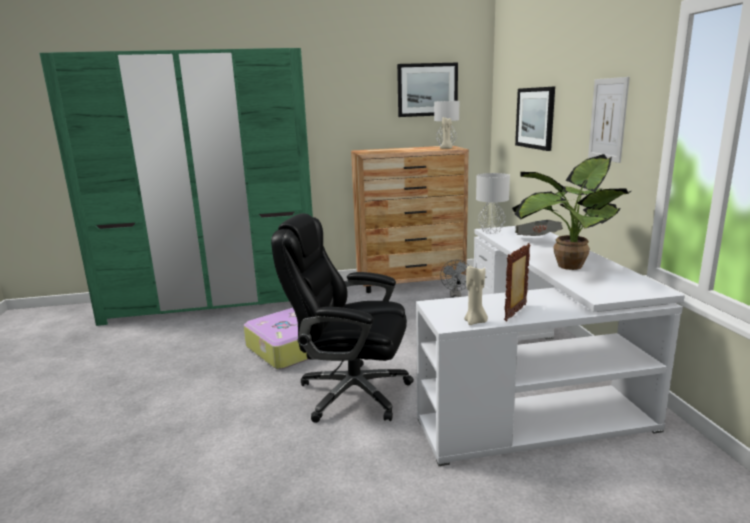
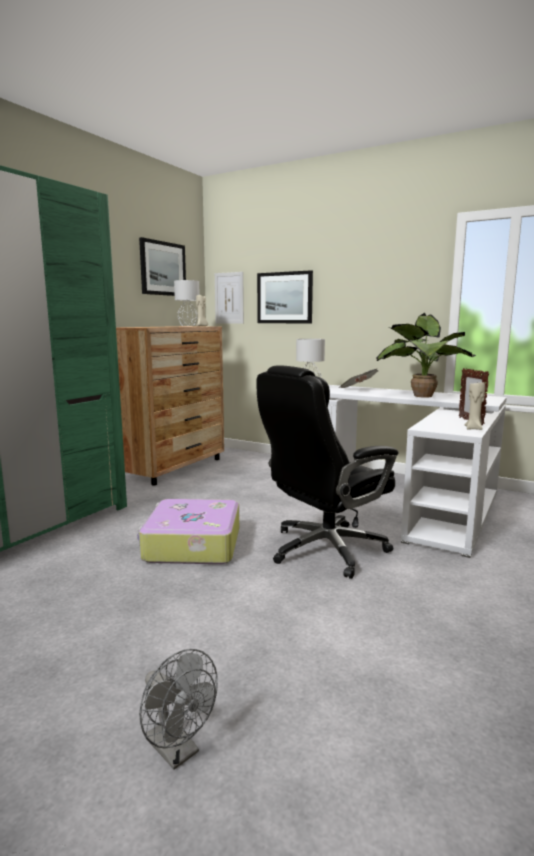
camera: 50 degrees left, 5 degrees down
grey fan [440,260,469,298] -> grey fan moved to [139,649,218,770]
picture [588,77,630,163] -> picture moved to [215,272,244,324]

